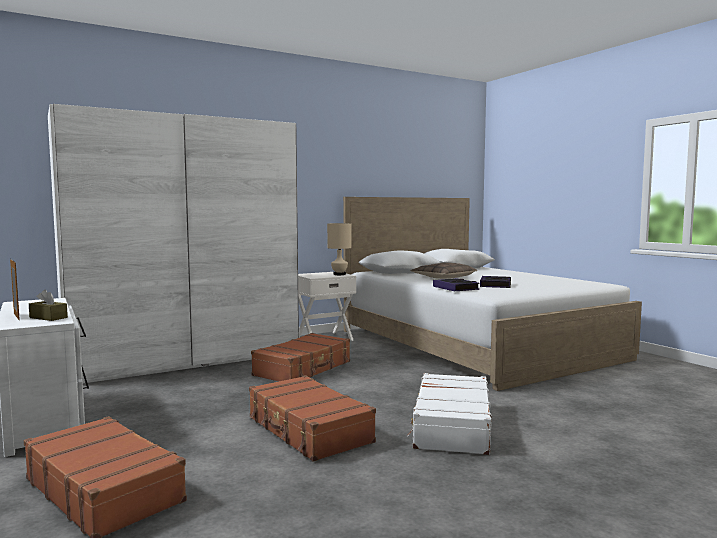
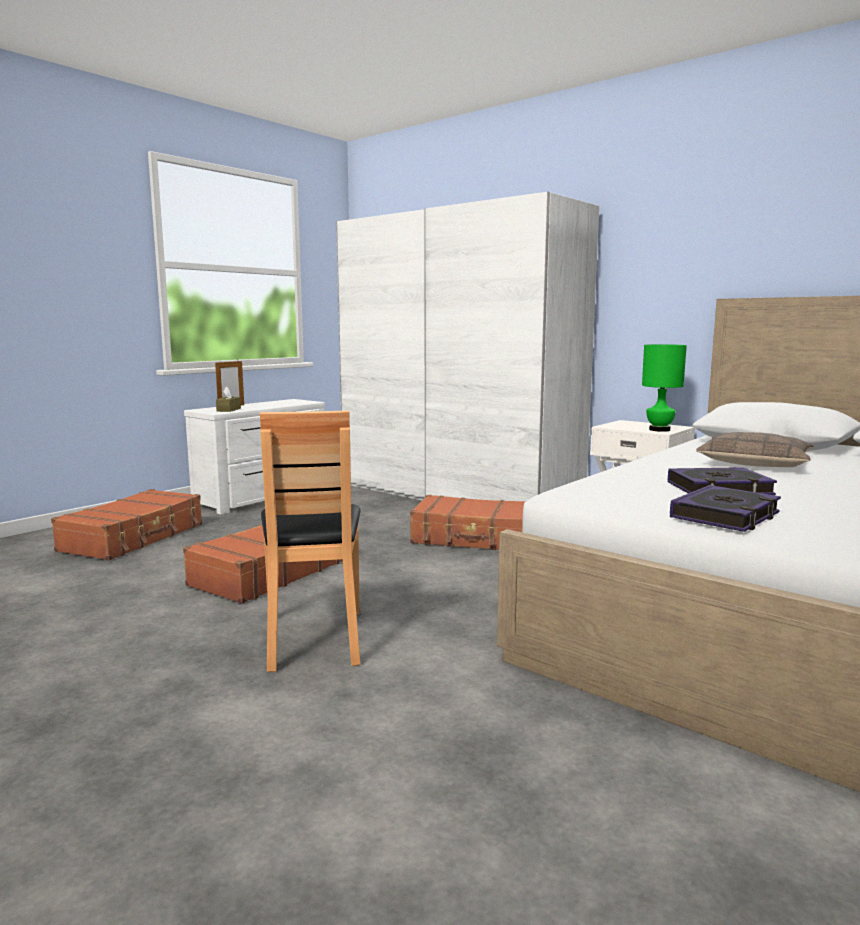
camera: 70 degrees right, 5 degrees up
beige table lamp [327,223,352,275] -> green table lamp [642,344,687,432]
white suitcase [407,373,492,455] -> brown chair [260,410,361,672]
book [433,278,480,291] -> book moved to [670,485,781,532]

